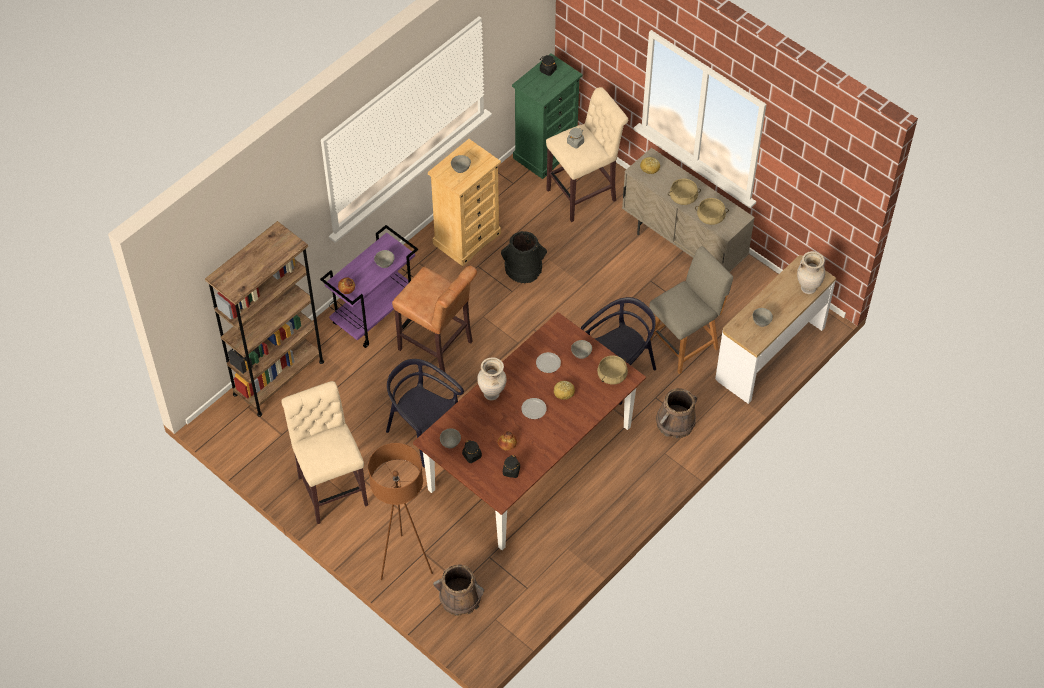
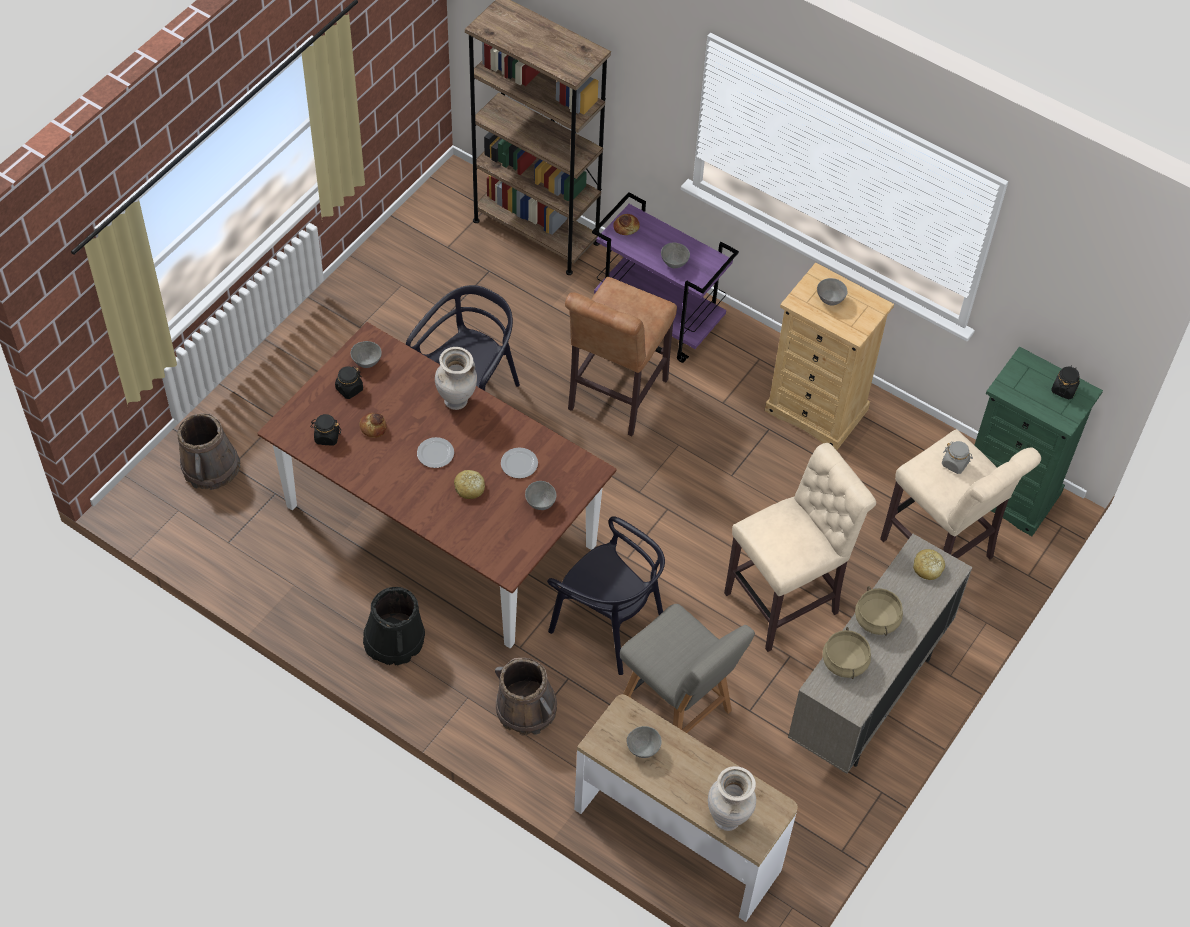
camera: 80 degrees right, 0 degrees up
beige stool [281,381,368,524] -> beige stool moved to [724,443,876,652]
brown floor lamp [368,443,433,580] -> none
black bucket [501,231,547,283] -> black bucket moved to [363,587,425,665]
beige cooking pot [597,355,628,384] -> none

